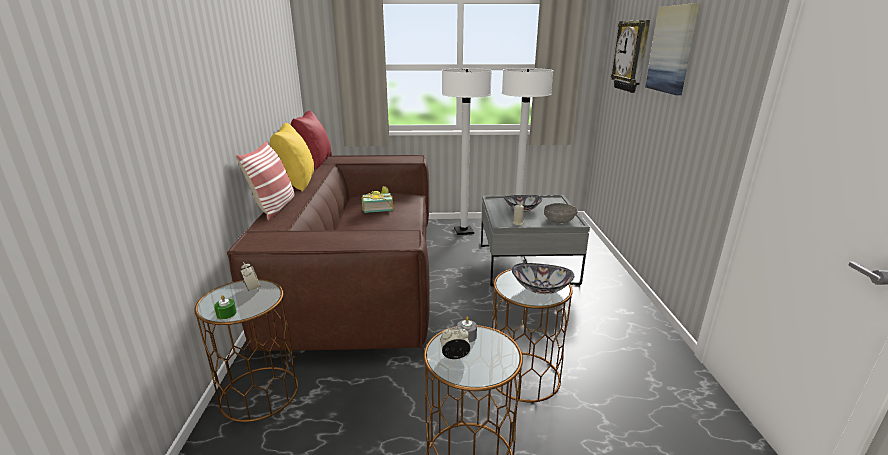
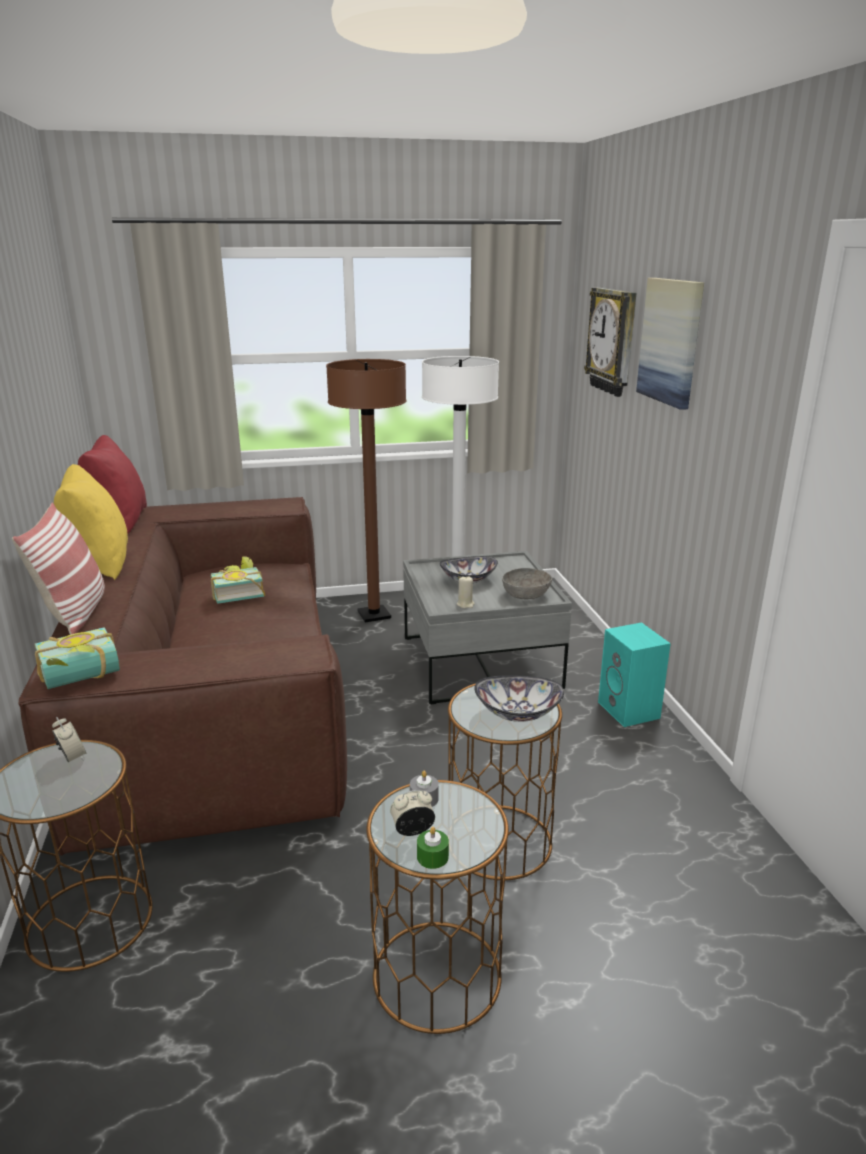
camera: 10 degrees left, 0 degrees up
green candle [214,295,236,319] -> green candle moved to [417,827,449,869]
white floor lamp [442,68,492,235] -> brown floor lamp [326,359,406,623]
none -> book [35,627,120,689]
none -> turquoise speaker [598,622,671,727]

